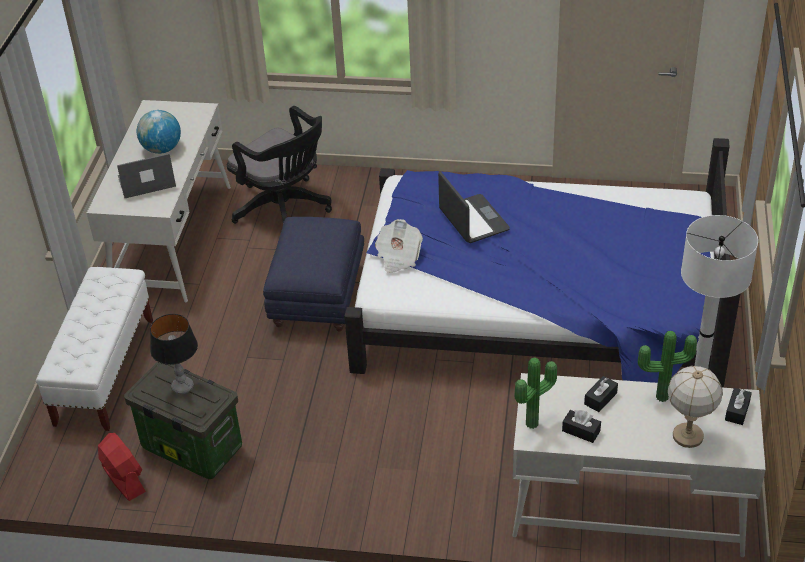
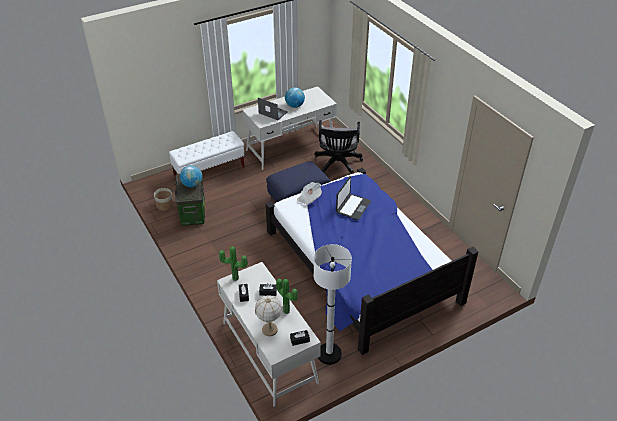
camera: 50 degrees right, 0 degrees up
red fan [98,433,146,501] -> planter [154,188,174,210]
table lamp [150,314,198,394] -> globe [180,165,202,187]

